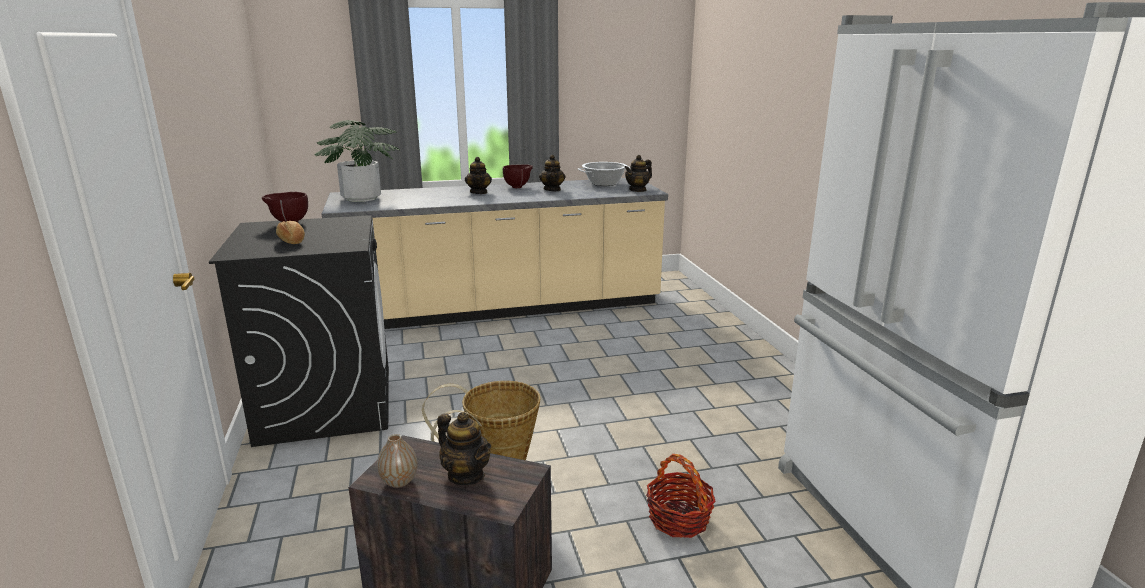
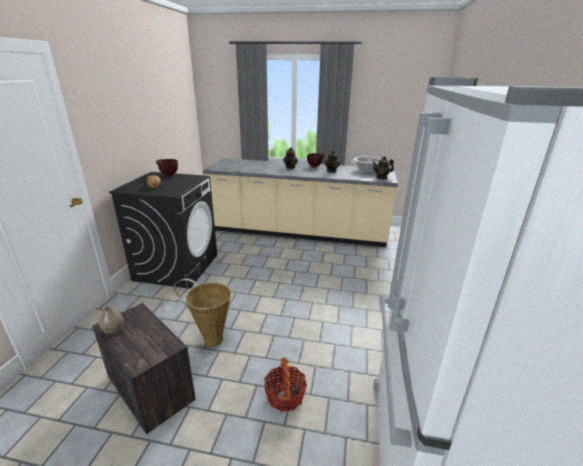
camera: 25 degrees right, 5 degrees up
potted plant [314,120,399,202] -> none
teapot [437,412,491,485] -> none

